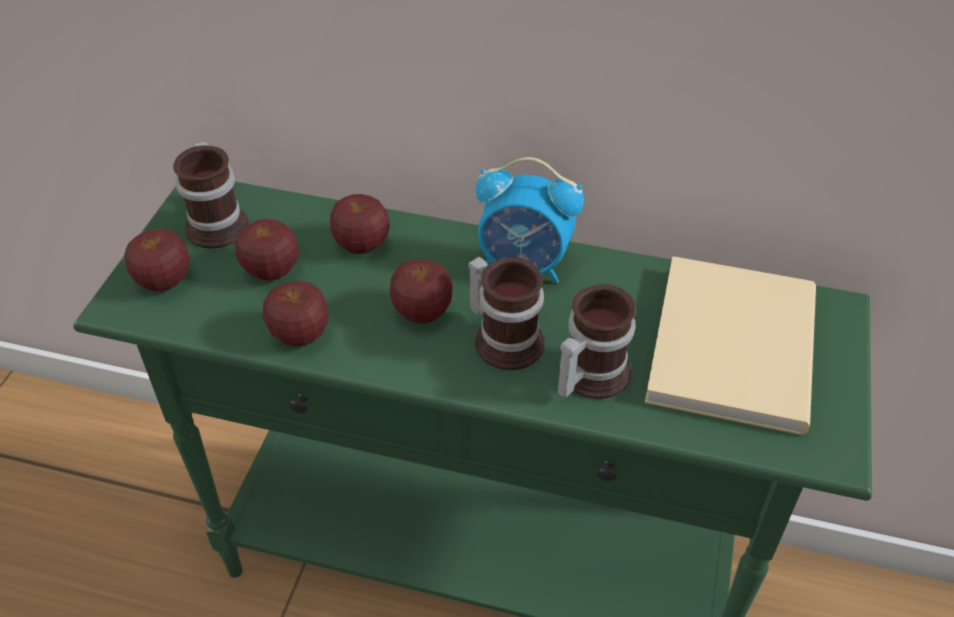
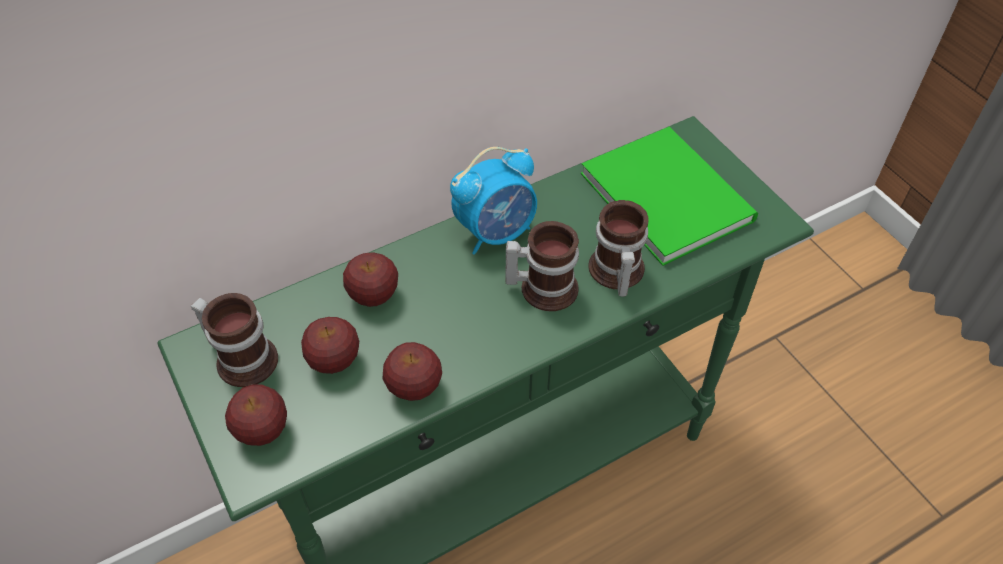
camera: 45 degrees left, 5 degrees up
apple [390,259,453,323] -> none
beige book [645,256,816,435] -> green book [581,127,758,266]

